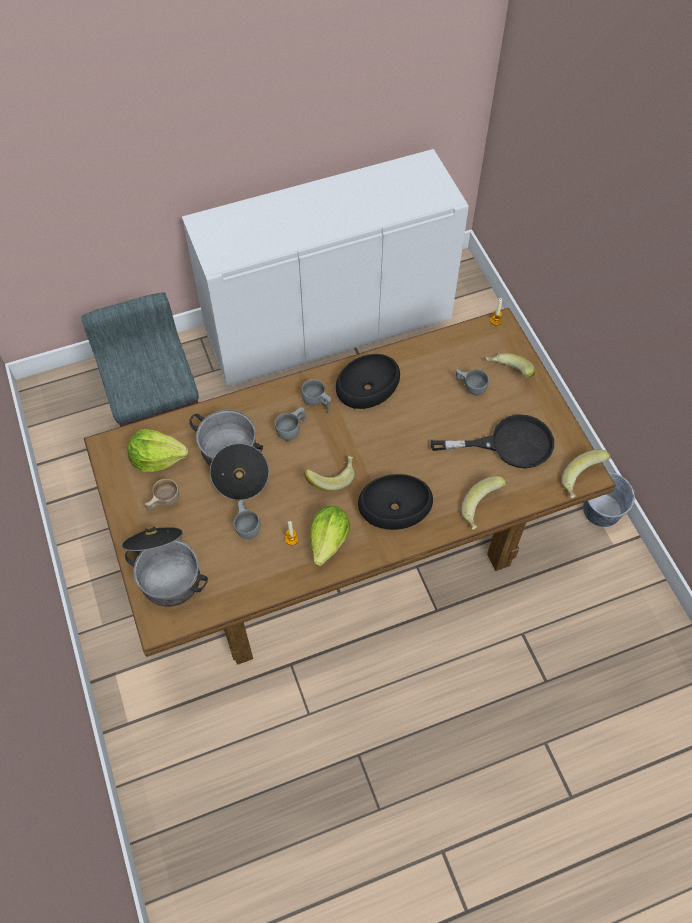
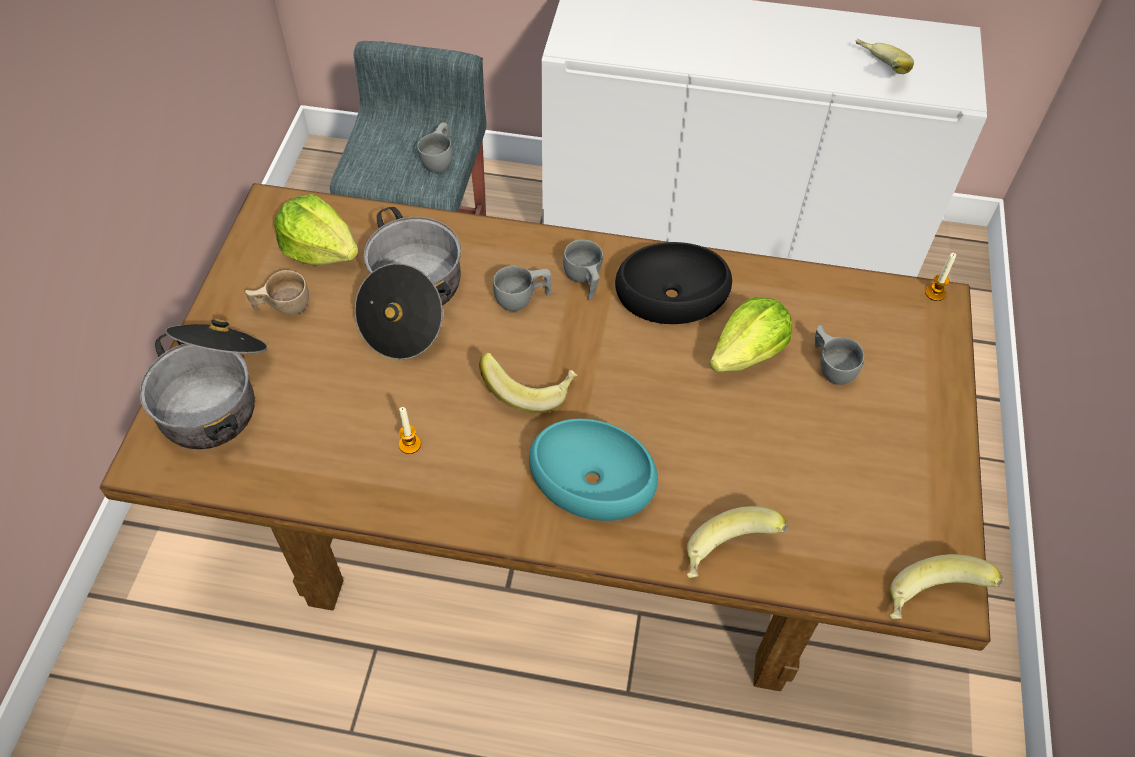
camera: 30 degrees right, 5 degrees down
grey cup [233,500,261,539] -> grey cup moved to [417,122,453,173]
lettuce [310,506,350,566] -> lettuce moved to [710,297,792,372]
black bowl [358,474,433,530] -> turquoise bowl [529,419,658,521]
black frying pan [431,414,554,468] -> none
banana [485,353,535,378] -> banana moved to [856,39,914,74]
grey bucket [583,472,636,527] -> none

